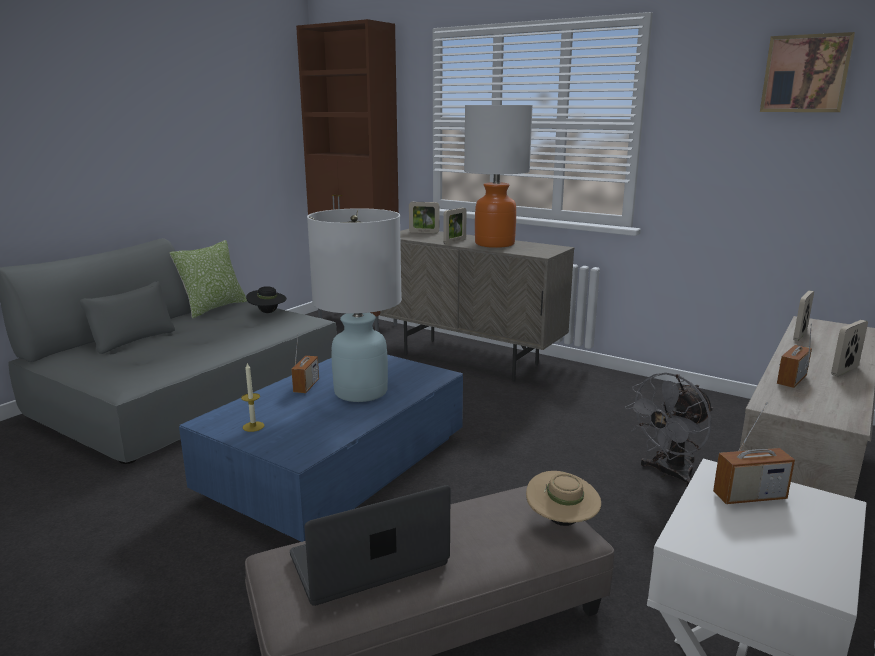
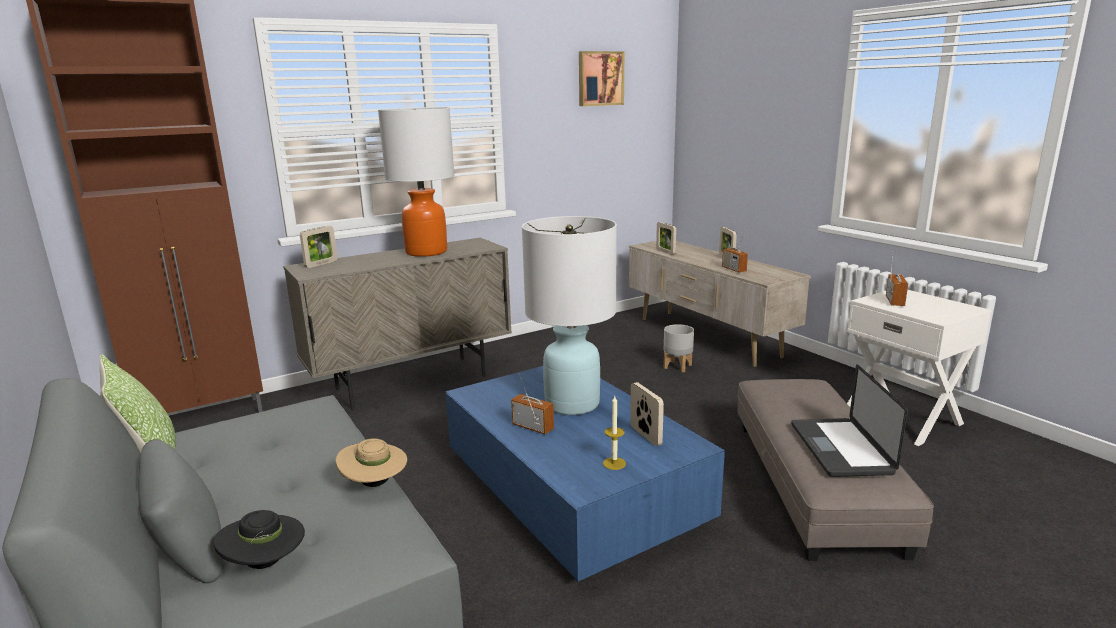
camera: 65 degrees left, 0 degrees up
black hat [246,286,287,313] -> black hat moved to [213,510,305,569]
picture frame [443,208,467,244] -> picture frame moved to [630,382,664,446]
beige hat [526,471,601,526] -> beige hat moved to [336,439,408,487]
grey fan [625,372,713,487] -> grey planter [664,324,694,372]

